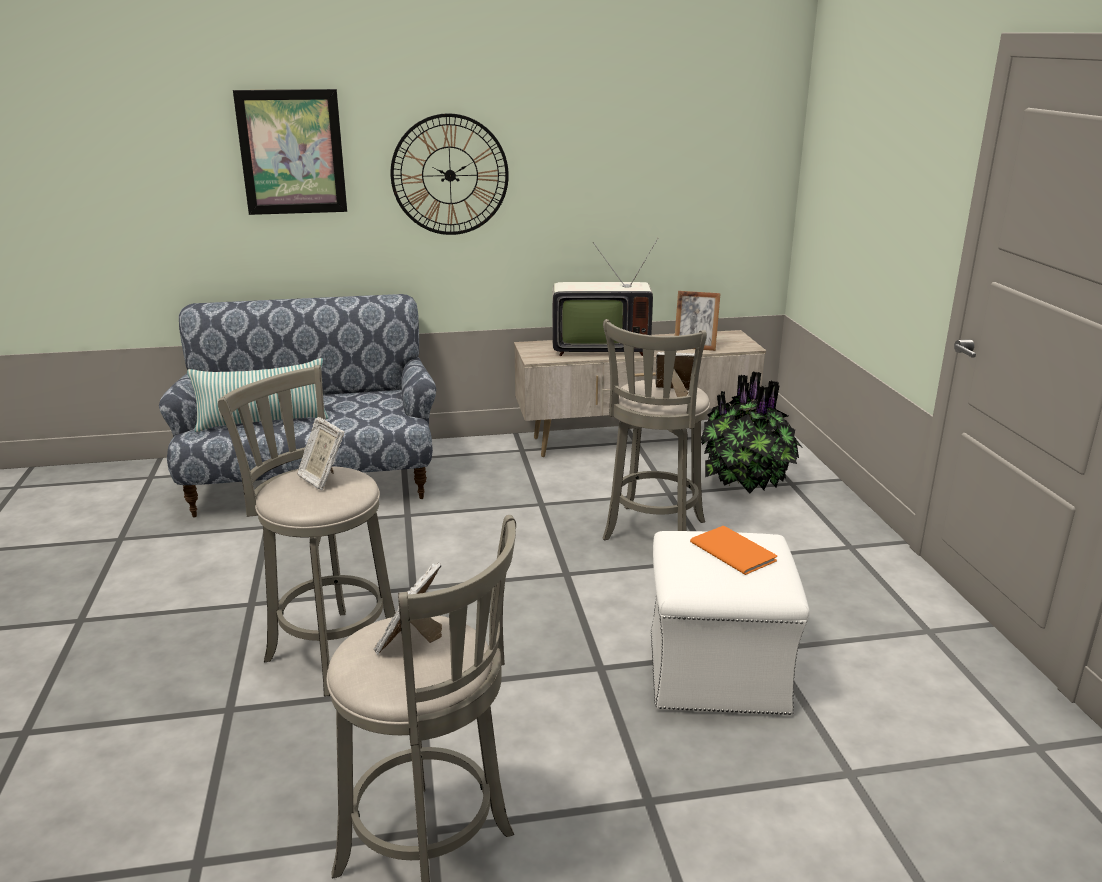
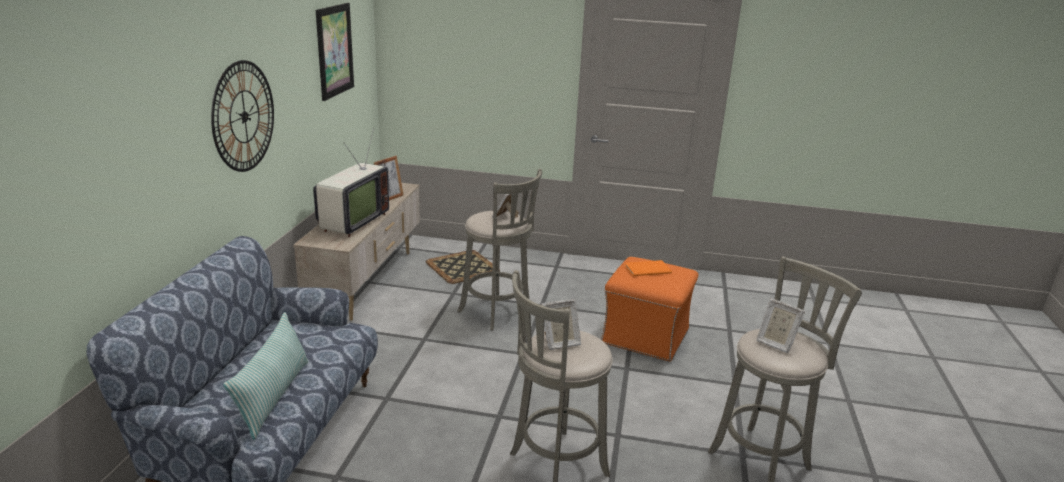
camera: 70 degrees left, 0 degrees up
picture [233,89,347,215] -> picture moved to [316,3,354,101]
white ottoman [651,531,810,715] -> orange ottoman [601,257,699,362]
potted plant [701,371,803,494] -> tray [426,250,500,284]

